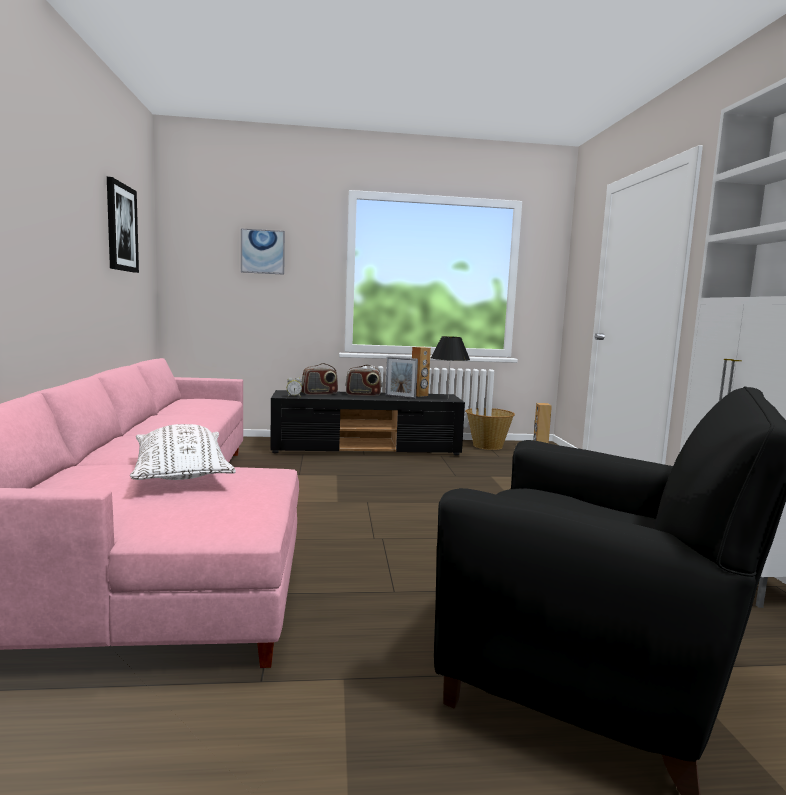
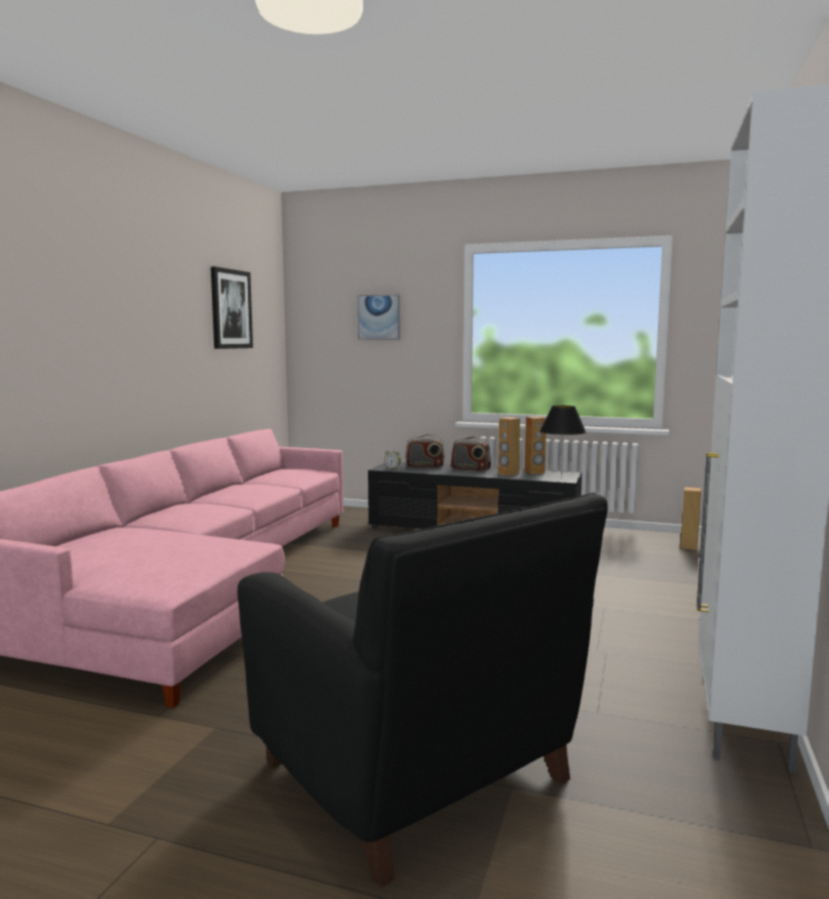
camera: 25 degrees right, 0 degrees up
white pillow [130,424,236,480] -> none
picture frame [385,356,418,399] -> brown speaker [498,417,520,476]
basket [465,408,515,450] -> none

